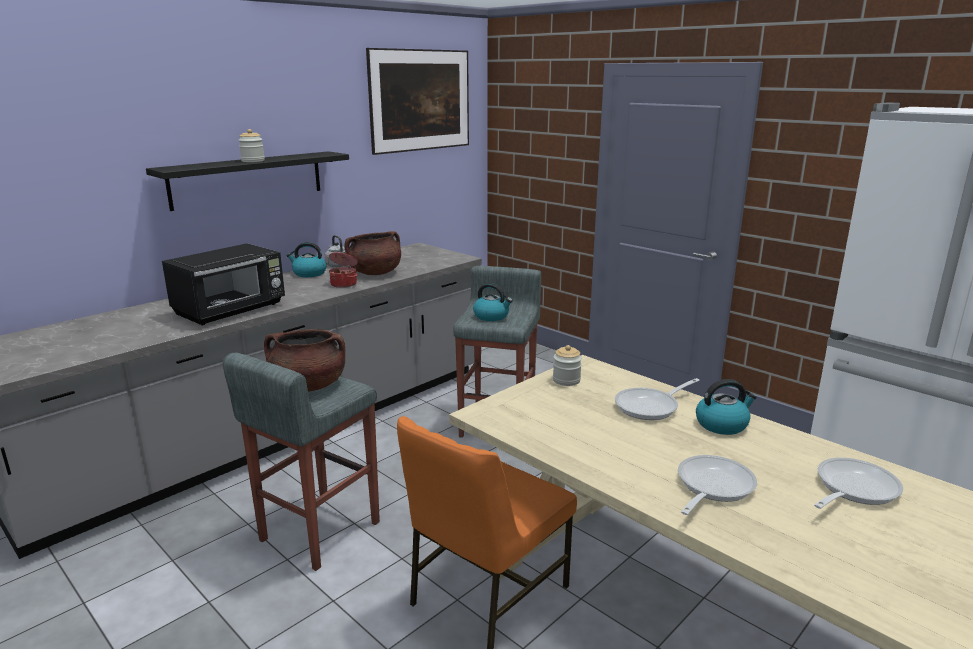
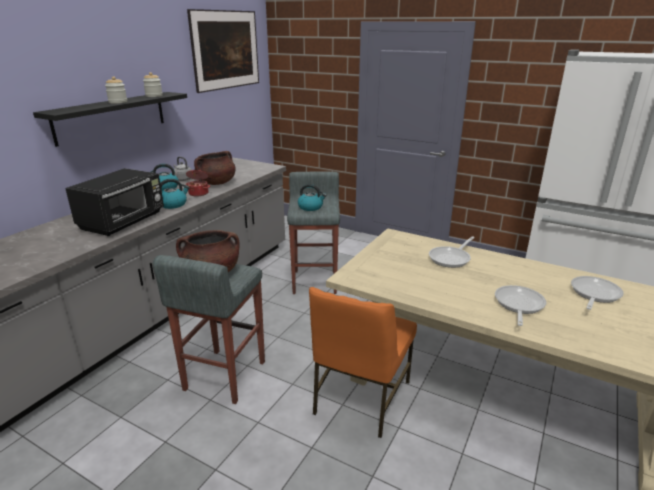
camera: 15 degrees left, 5 degrees up
jar [553,345,582,386] -> jar moved to [143,72,163,97]
kettle [696,379,757,435] -> kettle moved to [160,179,190,209]

